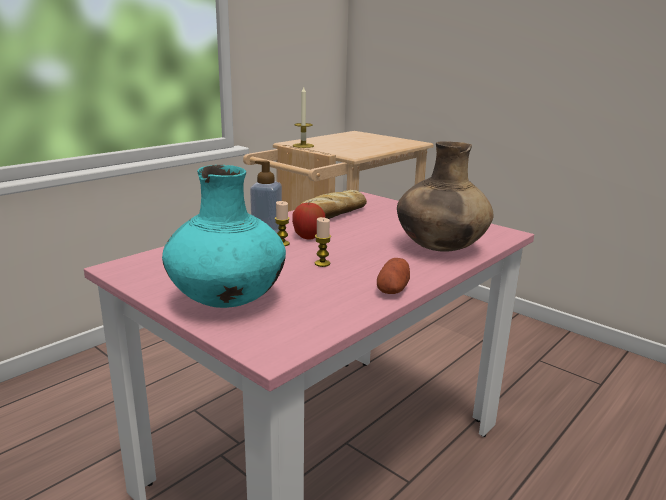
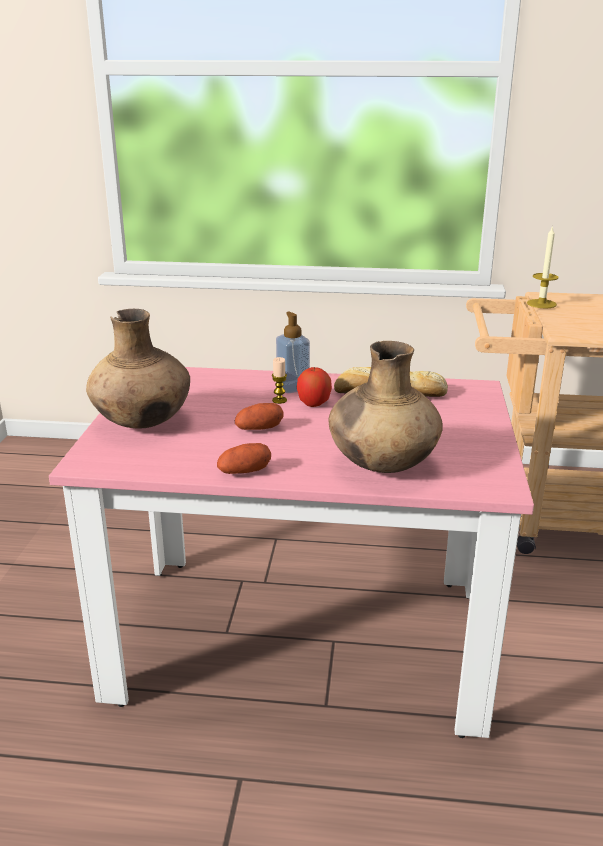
camera: 55 degrees right, 5 degrees up
turquoise vase [162,165,286,308] -> brown vase [86,309,190,428]
candle [315,217,331,267] -> potato [235,403,284,430]

